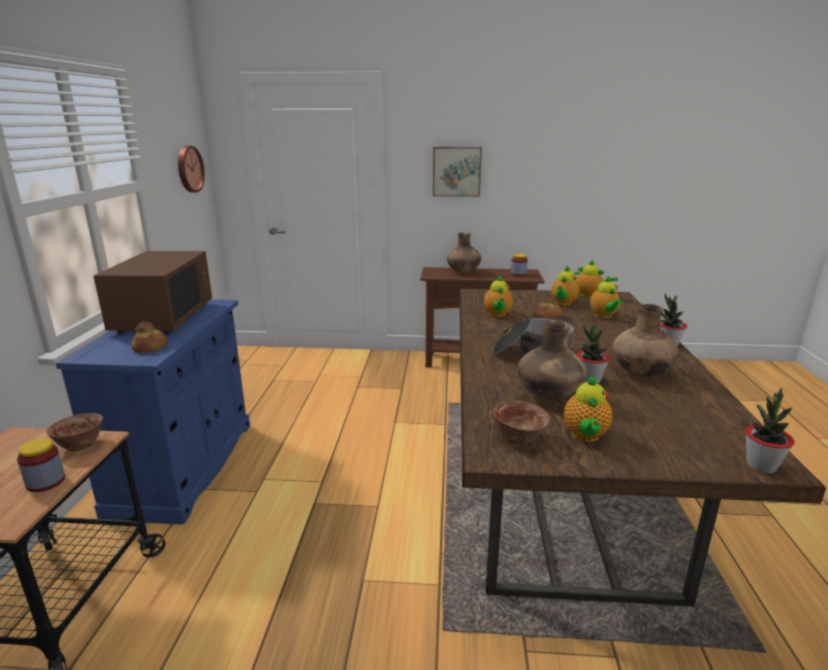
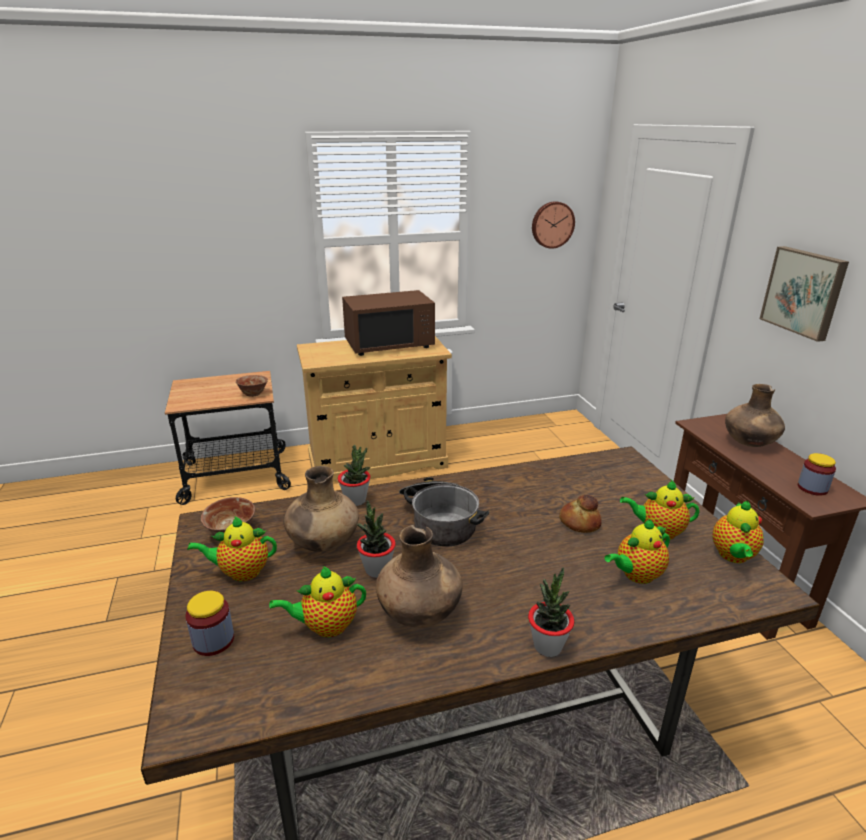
camera: 70 degrees right, 5 degrees up
jar [17,438,65,492] -> jar moved to [186,591,234,656]
blue cabinet [56,299,250,525] -> beige cabinet [297,336,452,481]
bread [132,321,168,353] -> none
teapot [484,275,513,317] -> teapot moved to [269,566,366,637]
potted plant [746,388,794,473] -> potted plant moved to [338,445,371,506]

